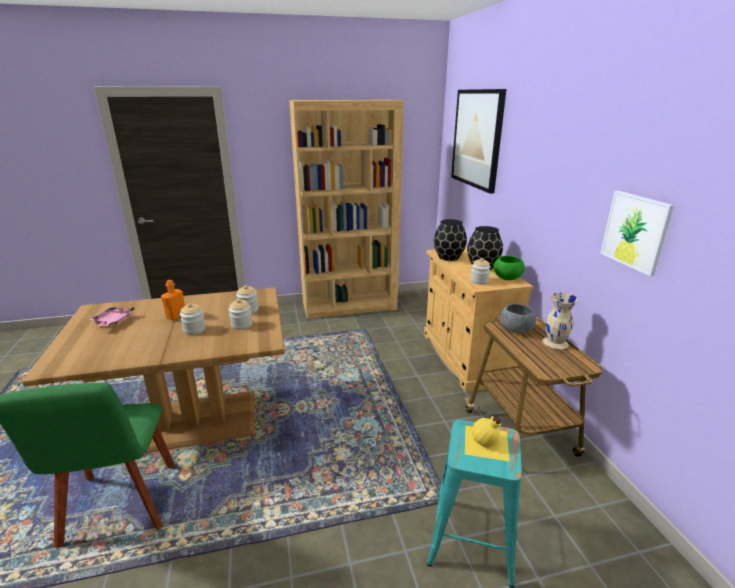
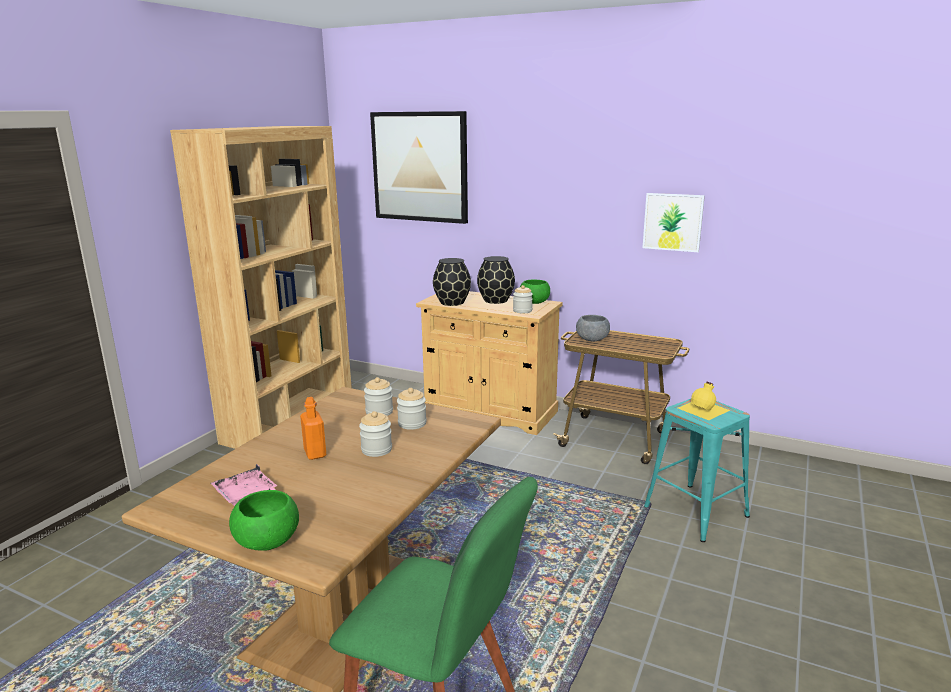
camera: 50 degrees left, 5 degrees down
beige vase [542,293,578,349] -> none
none -> green bowl [229,490,299,551]

